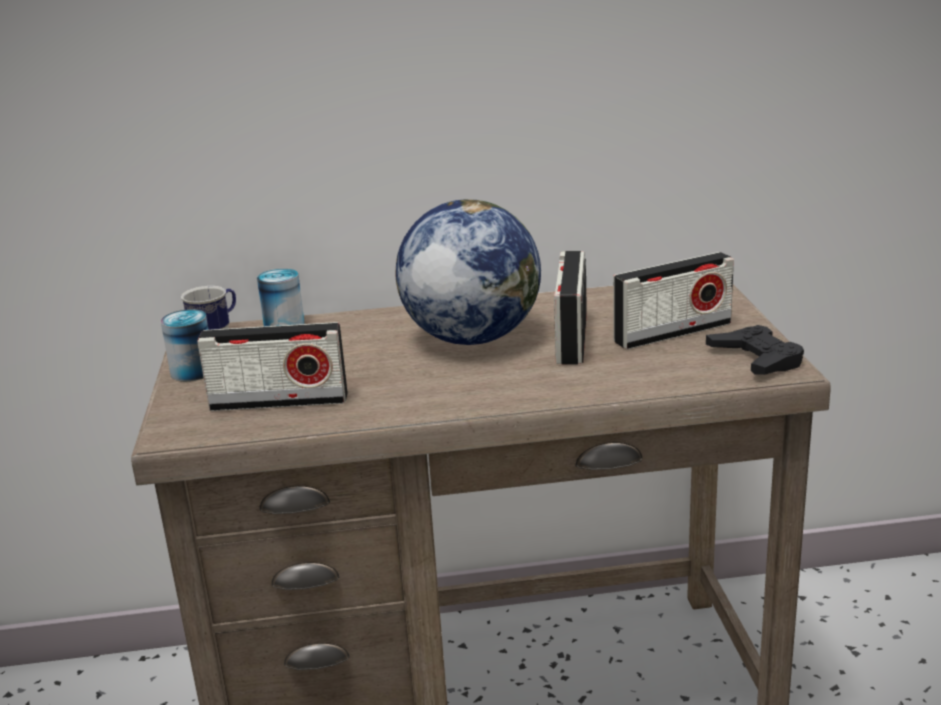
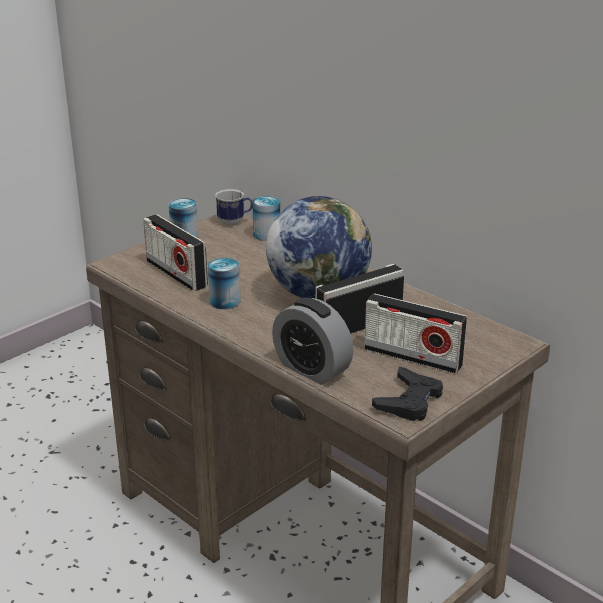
camera: 50 degrees right, 5 degrees up
none -> can [208,258,240,309]
none -> alarm clock [272,298,353,385]

